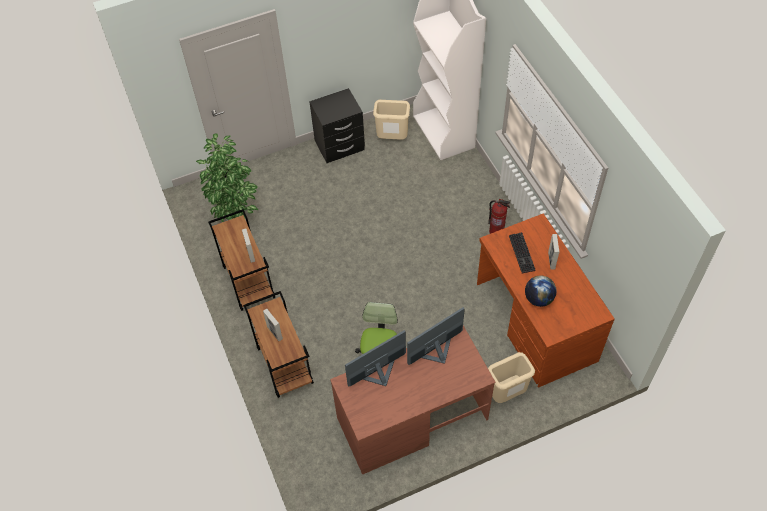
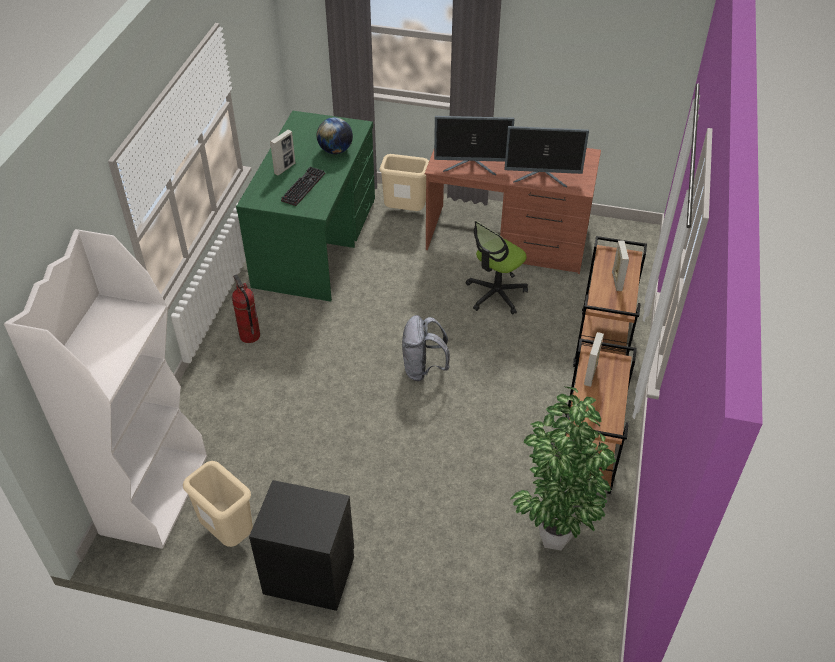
camera: 145 degrees left, 10 degrees down
brown desk [477,213,615,388] -> green desk [236,111,375,302]
none -> grey backpack [402,315,450,381]

